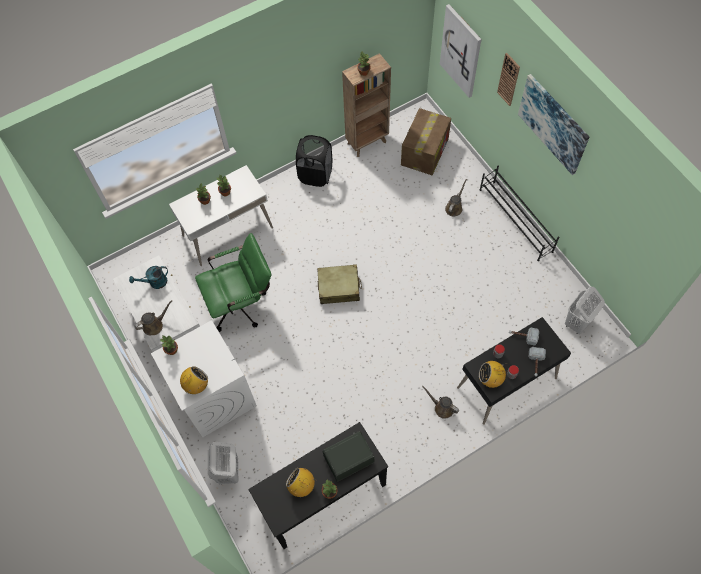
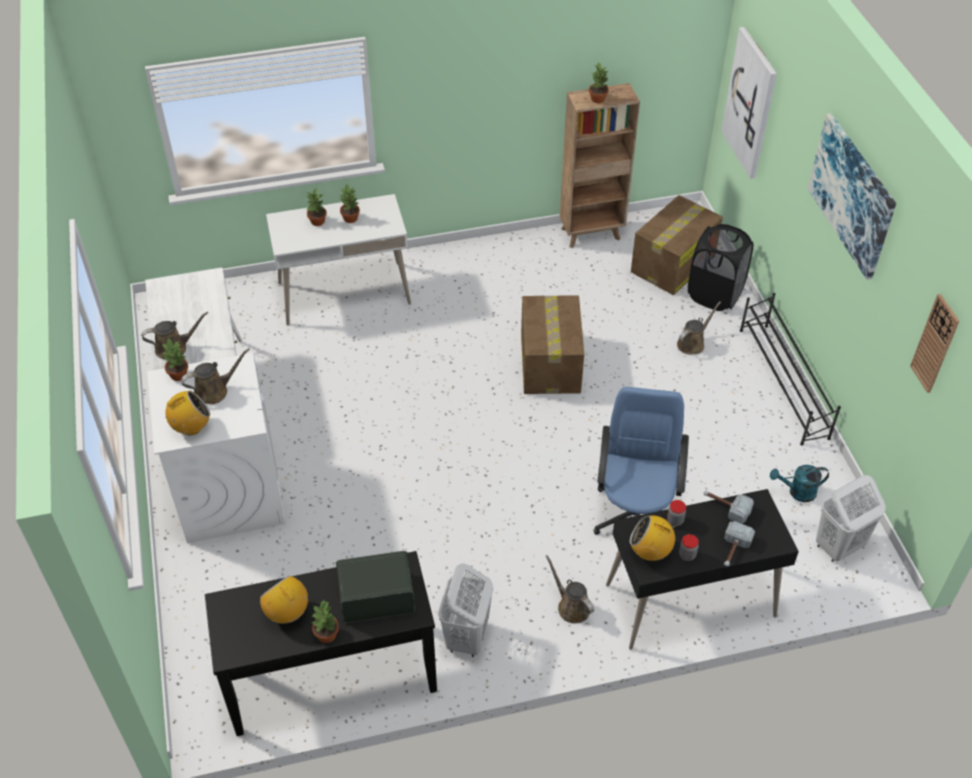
camera: 15 degrees right, 15 degrees down
turquoise watering can [129,266,168,289] -> turquoise watering can moved to [770,465,829,502]
green office chair [195,233,272,332] -> none
white laundry basket [207,442,238,484] -> white laundry basket moved to [438,563,493,657]
black laundry basket [296,135,332,187] -> black laundry basket moved to [688,224,753,311]
beige suitcase [317,264,362,304] -> none
wall clock [497,53,520,106] -> wall clock moved to [910,294,959,393]
none -> brown watering can [181,348,250,404]
none -> cardboard box [521,295,584,394]
none -> blue office chair [594,387,689,535]

